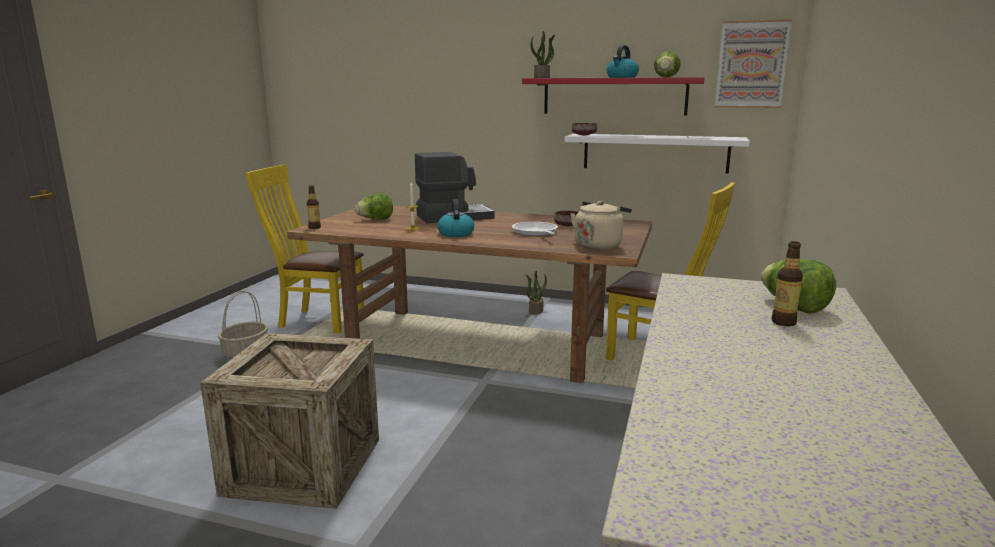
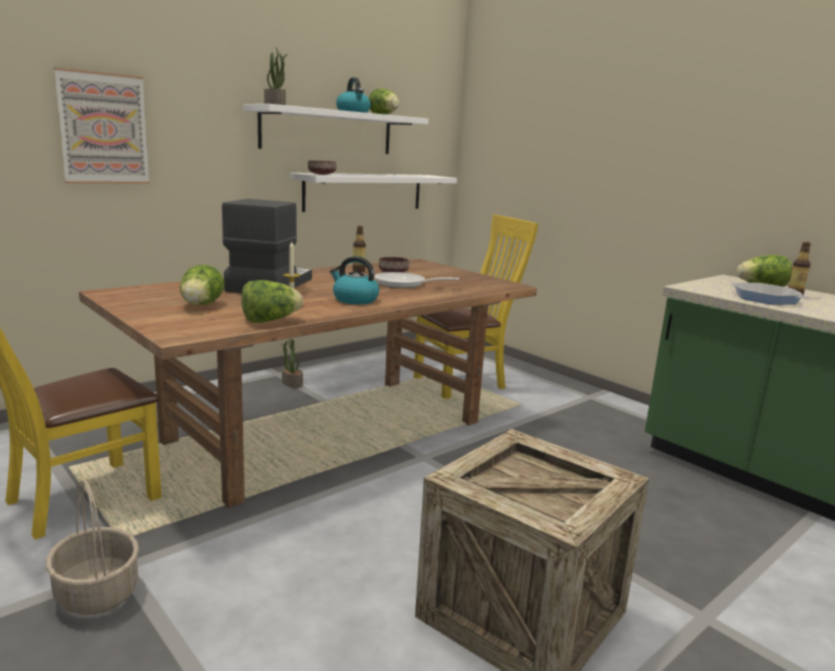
camera: 60 degrees left, 0 degrees up
bottle [307,186,321,229] -> bottle moved to [352,226,366,272]
red shelf [522,77,704,116] -> white shelf [243,104,428,154]
beige kettle [570,201,632,250] -> none
picture [715,19,792,108] -> picture moved to [54,67,150,184]
none -> lettuce [241,280,303,323]
none -> frying pan [730,283,807,305]

